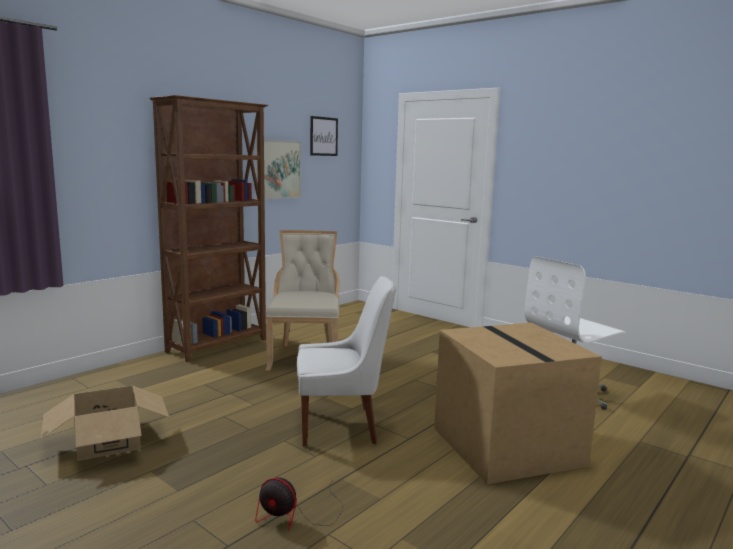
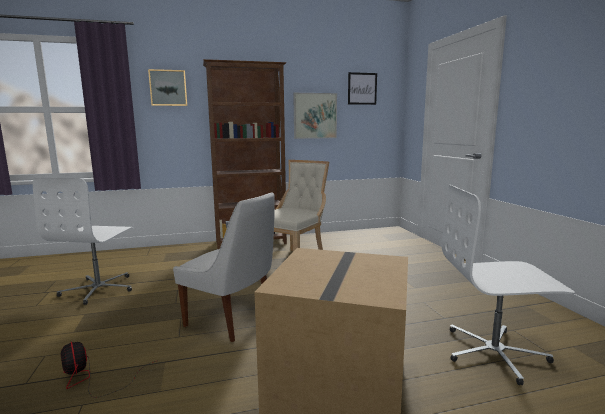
camera: 35 degrees right, 0 degrees up
cardboard box [41,386,169,461] -> white office chair [33,178,134,305]
none -> picture [148,69,187,106]

